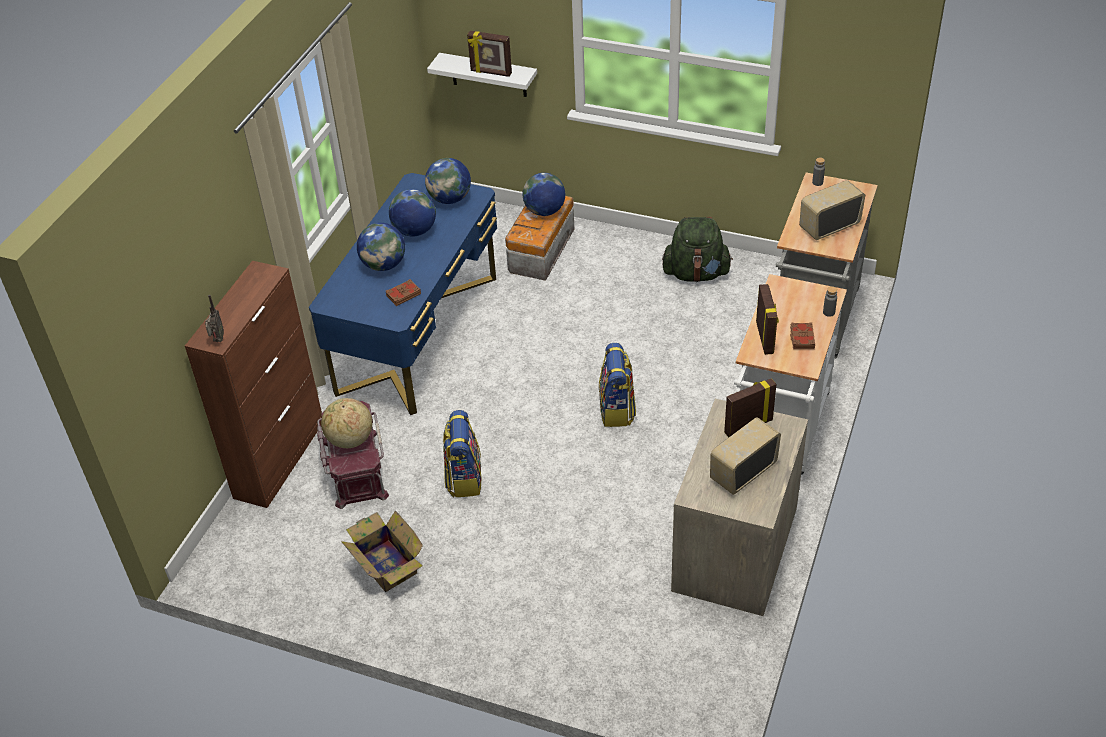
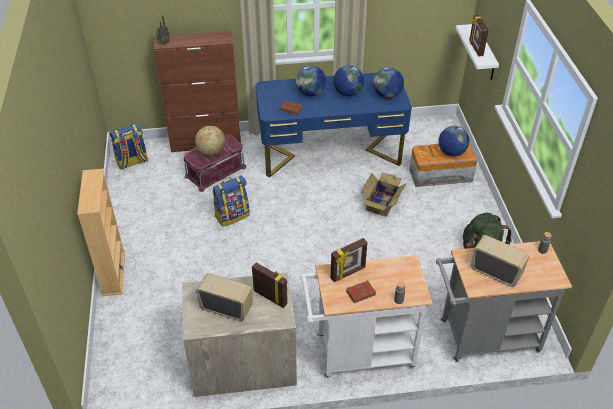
camera: 60 degrees right, 0 degrees up
cardboard box [341,510,423,592] -> cardboard box moved to [361,173,407,217]
backpack [599,343,636,427] -> backpack moved to [109,123,148,170]
none -> beige bookcase [77,169,125,296]

